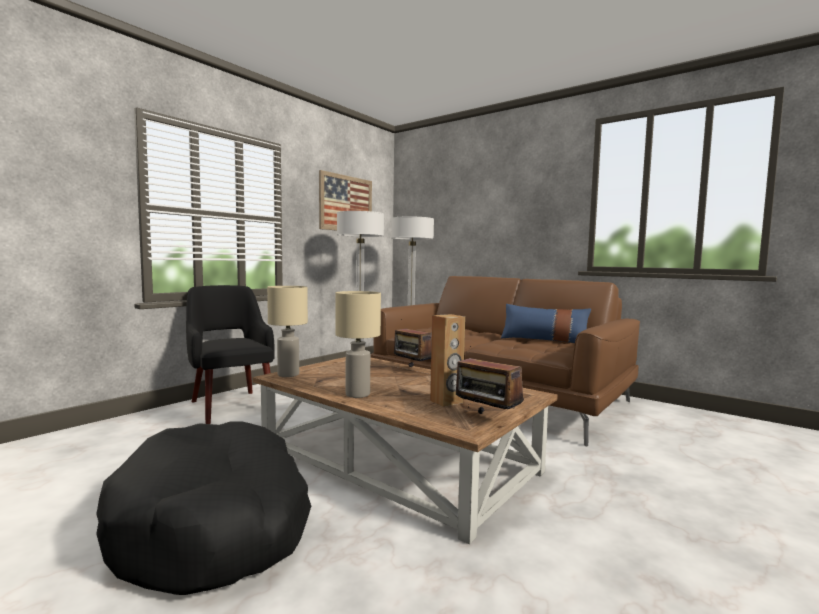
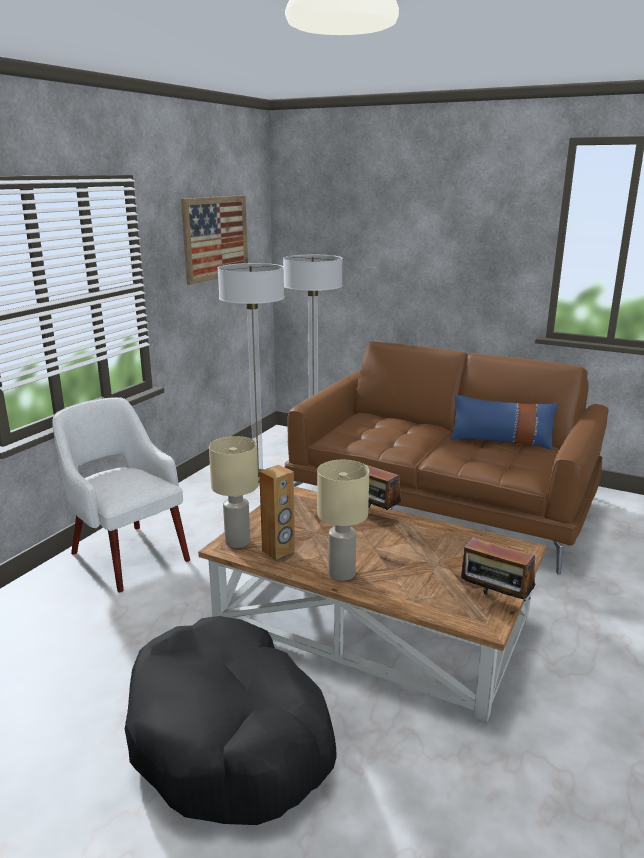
camera: 10 degrees left, 15 degrees up
black armchair [186,285,275,424] -> white armchair [52,397,190,592]
brown speaker [430,314,465,407] -> brown speaker moved to [259,465,295,560]

